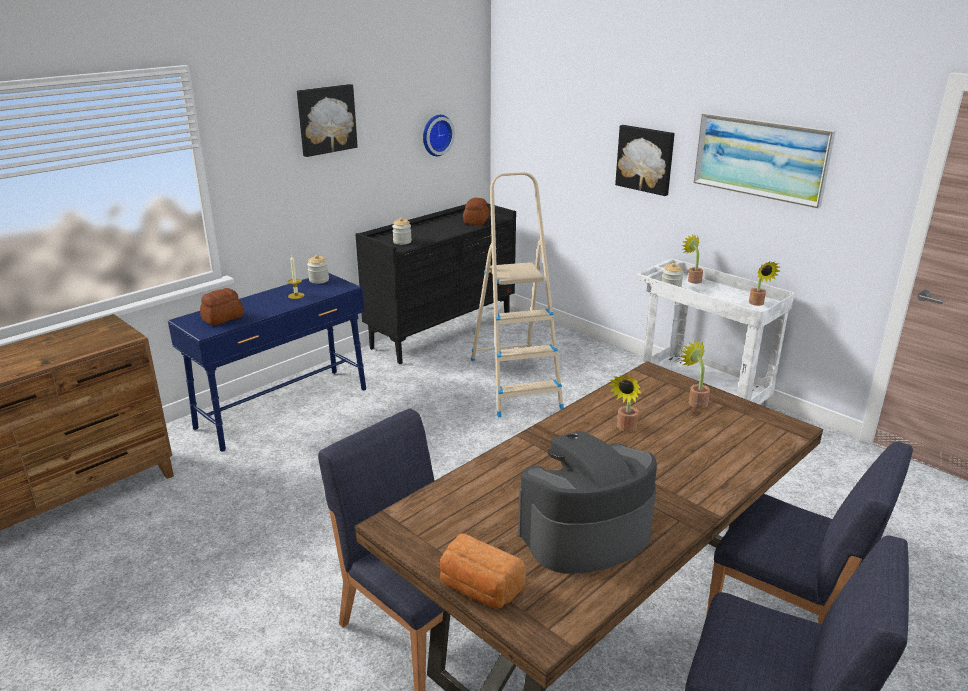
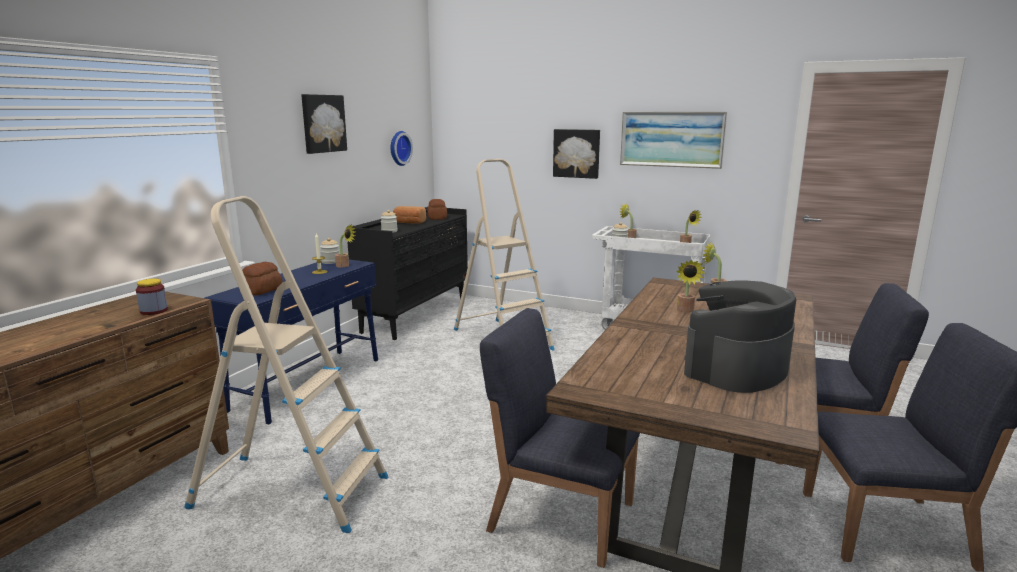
camera: 20 degrees left, 10 degrees down
bread [440,533,526,608] -> bread moved to [393,206,426,224]
none -> jar [136,278,168,315]
none -> beige step ladder [184,196,389,533]
none -> potted plant [335,224,355,267]

